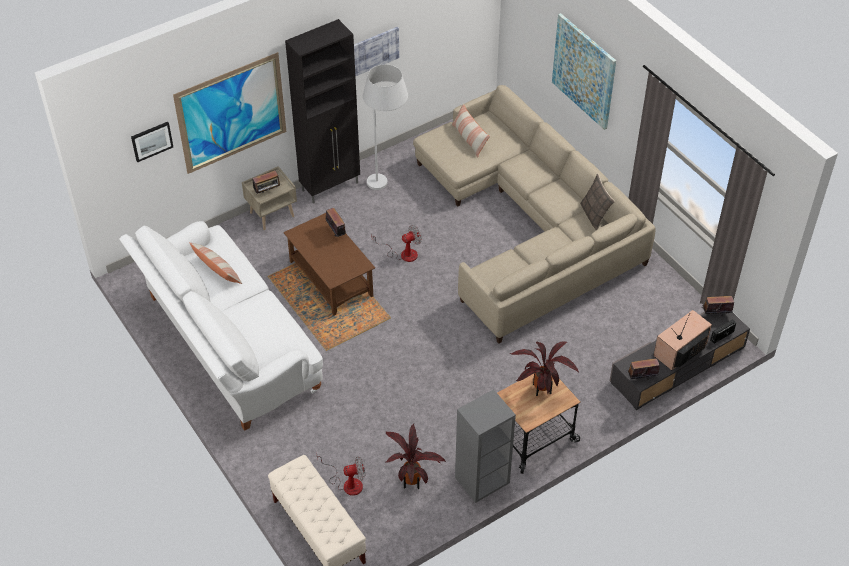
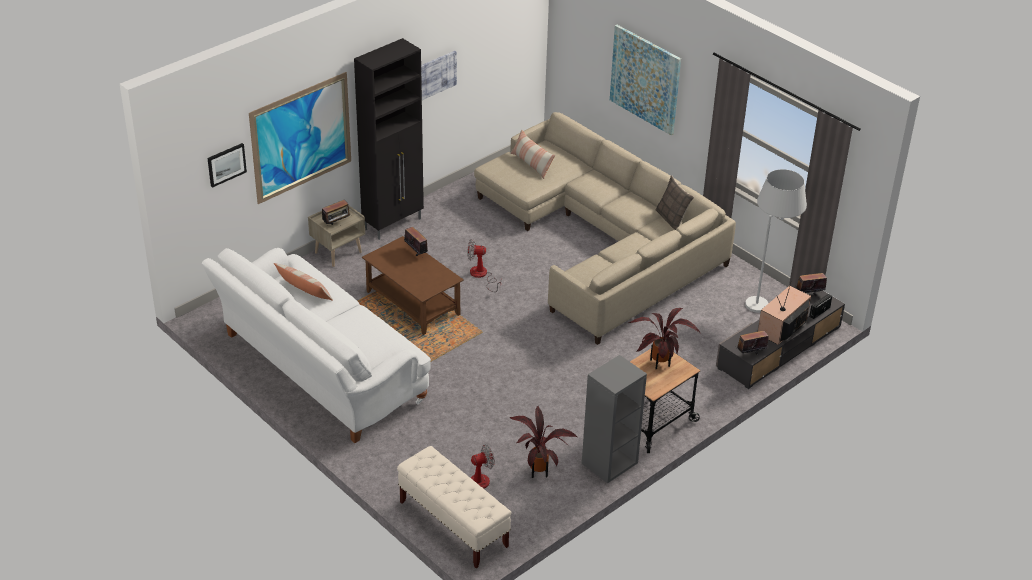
camera: 10 degrees left, 10 degrees down
white floor lamp [363,64,408,190] -> white floor lamp moved to [745,169,807,313]
fan [371,225,422,262] -> fan turned 135 degrees counterclockwise [467,239,501,292]

